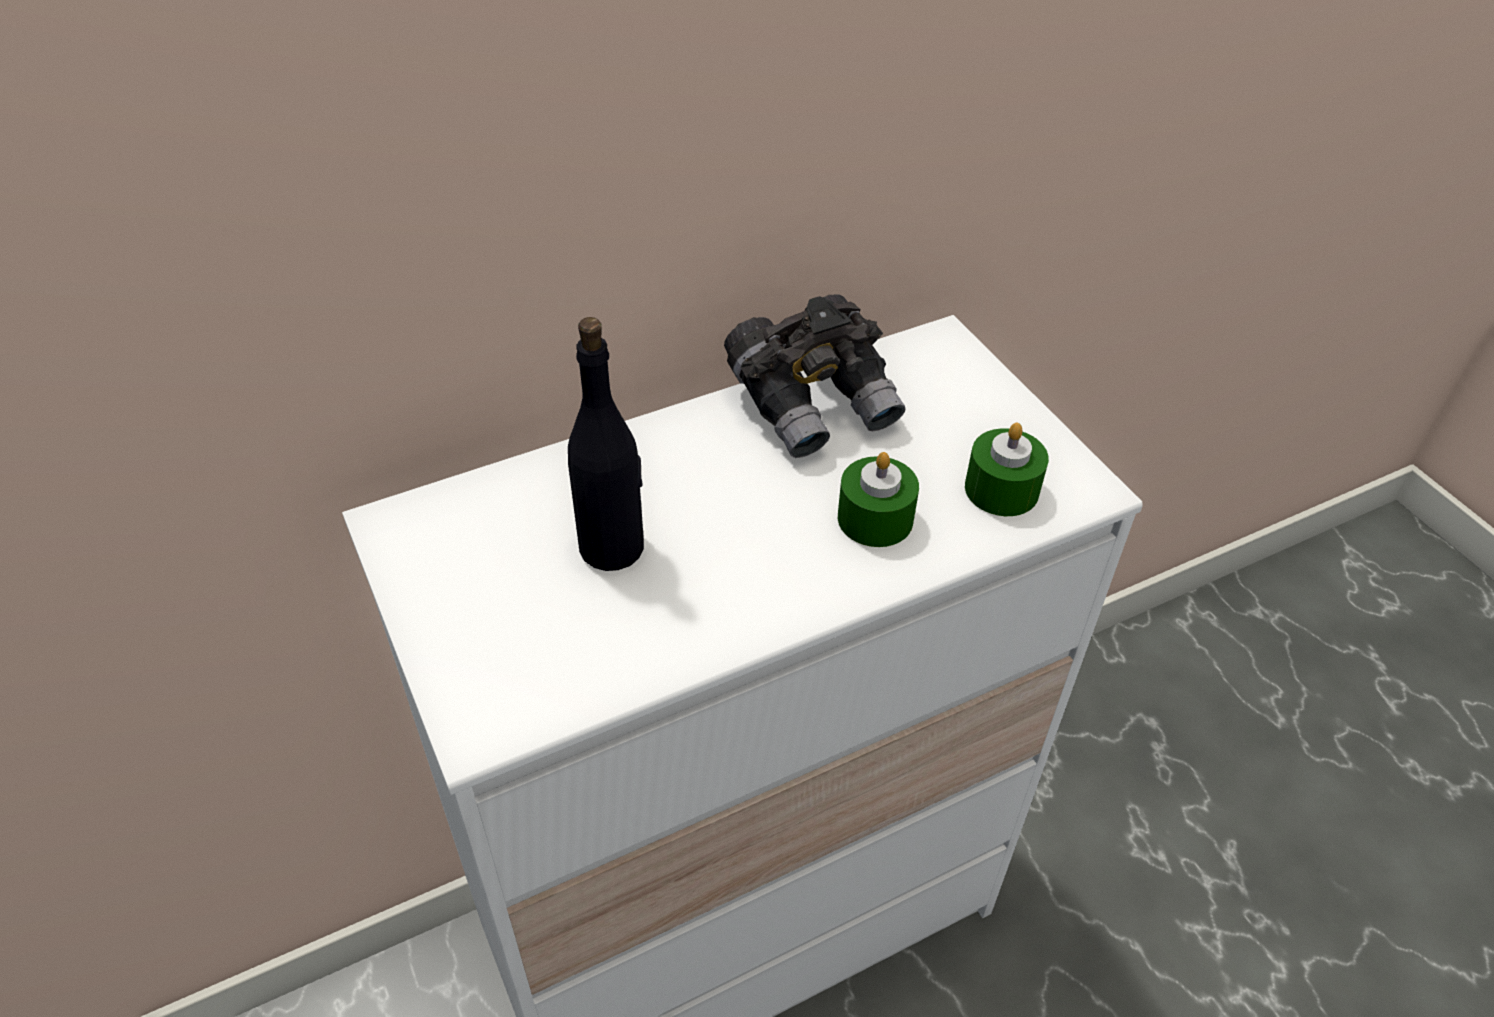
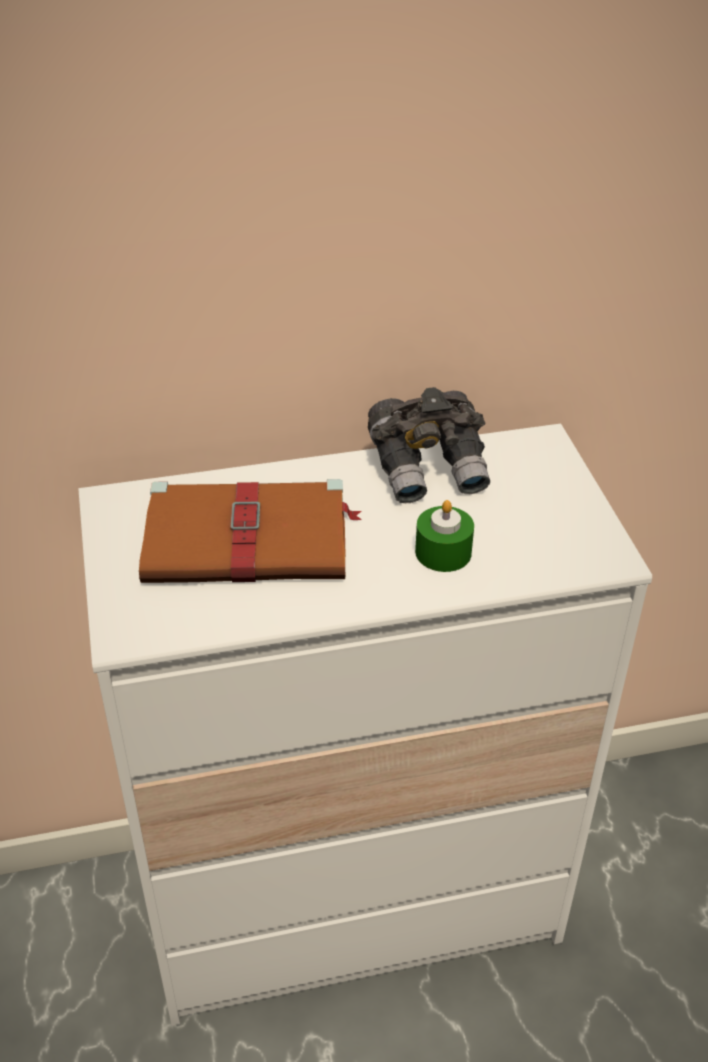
camera: 15 degrees right, 5 degrees down
black bottle [568,317,644,571] -> brown book [139,479,362,583]
green candle [965,423,1049,516] -> none

